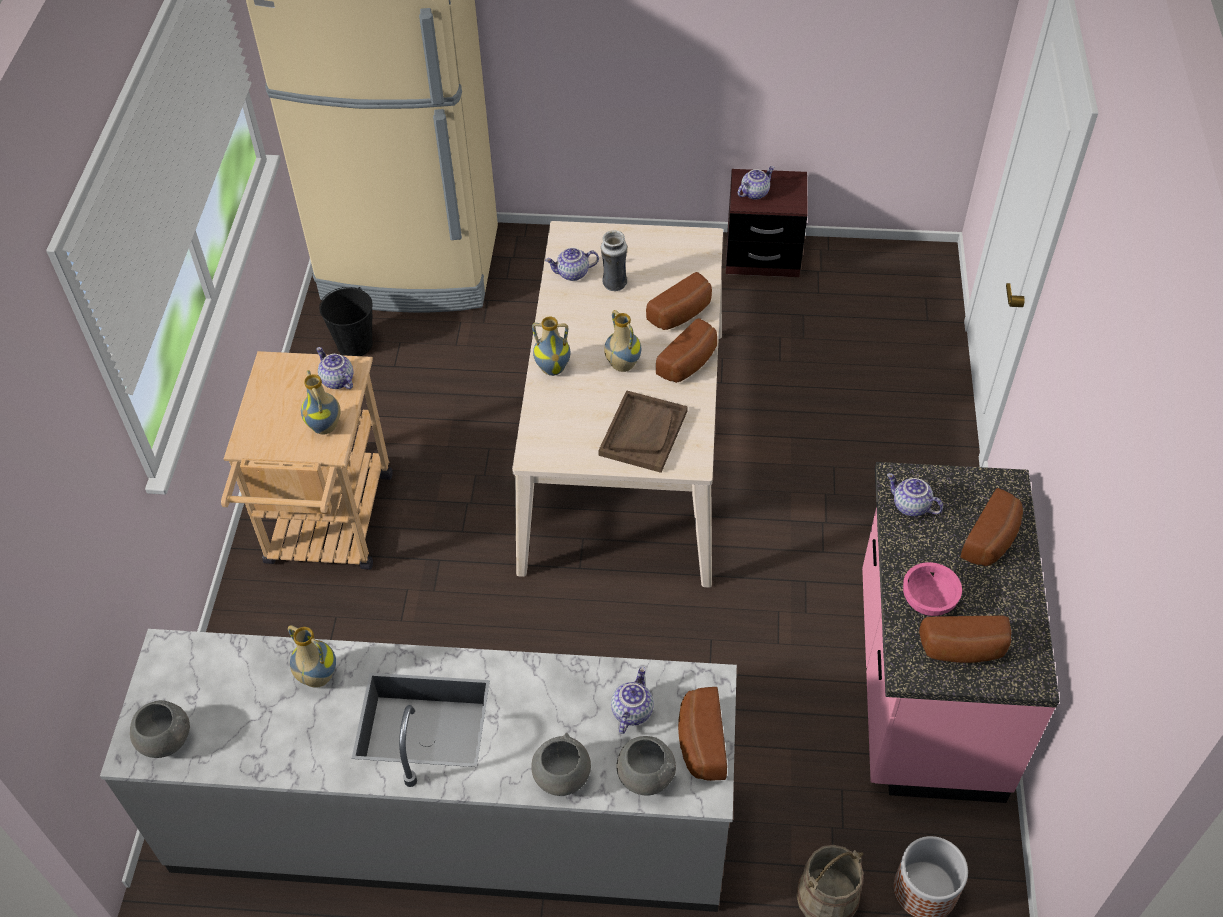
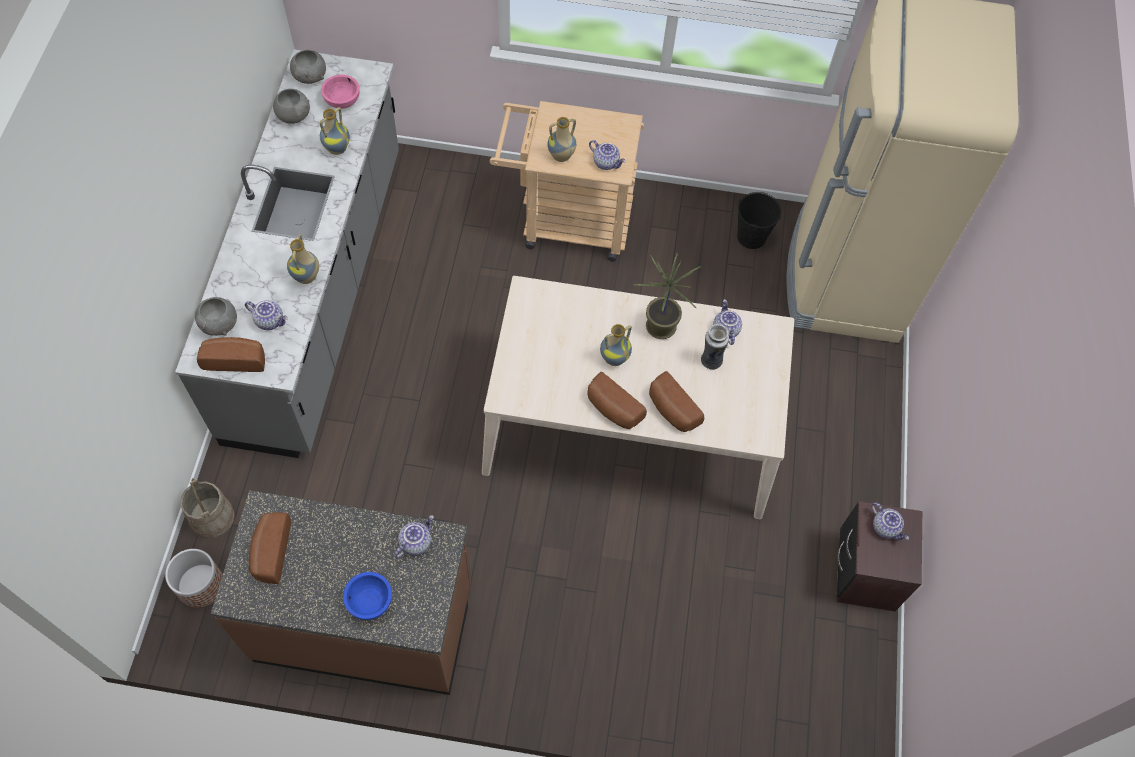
camera: 90 degrees right, 10 degrees up
teapot [316,347,353,389] -> teapot turned 75 degrees clockwise [589,140,626,170]
grey bowl [531,733,591,796] -> grey bowl moved to [273,89,310,124]
vase [532,317,571,376] -> vase moved to [287,234,319,284]
brown tray [598,390,688,473] -> none
pink counter [862,462,1059,803] -> brown counter [211,490,471,695]
pink bowl [903,562,962,616] -> pink bowl moved to [321,75,360,109]
bread [960,488,1023,566] -> blue bowl [343,572,392,620]
none -> potted plant [634,253,701,339]

